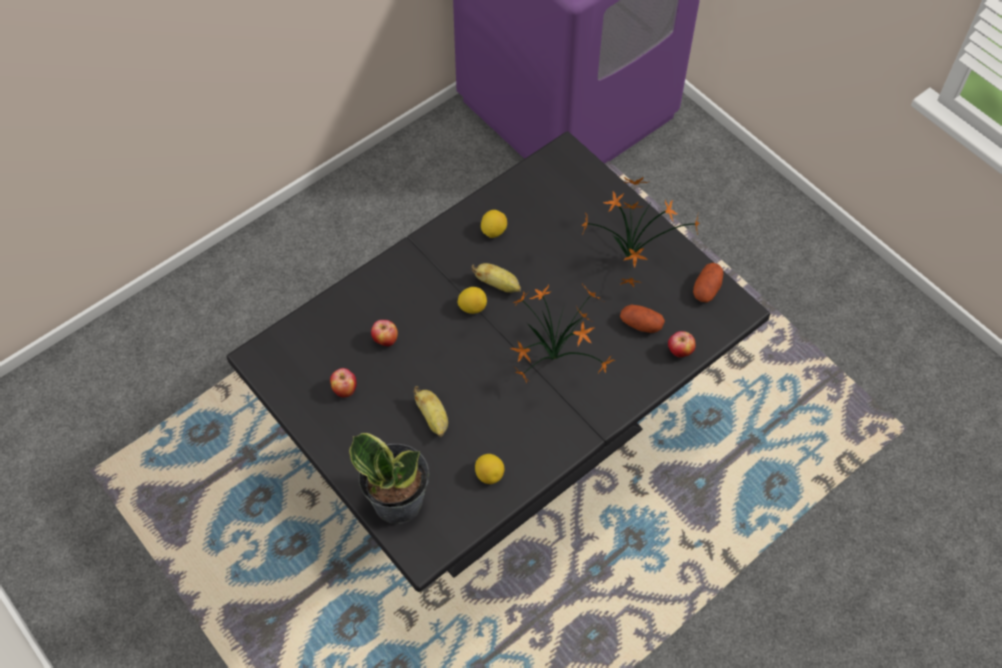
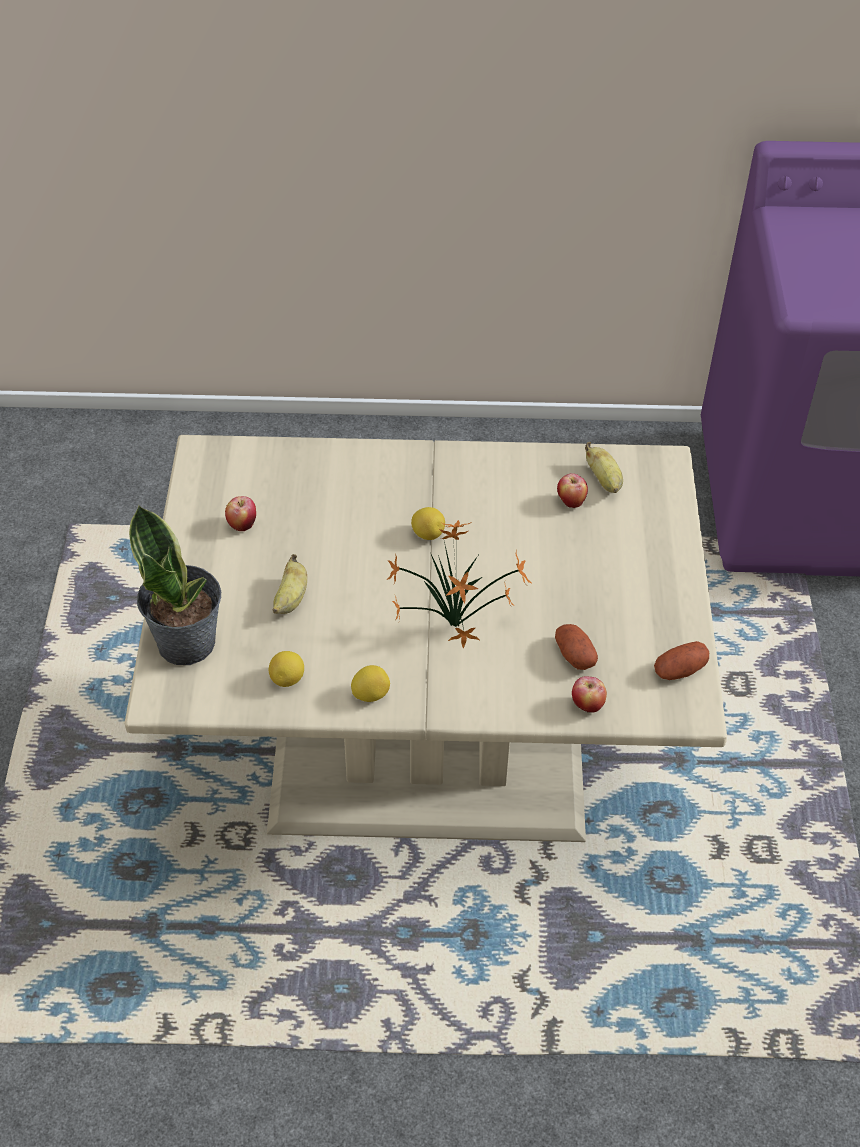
camera: 40 degrees right, 10 degrees down
black dining table [227,131,770,592] -> beige dining table [124,435,727,842]
apple [371,320,398,346] -> apple moved to [557,473,588,508]
banana [471,263,521,293] -> banana moved to [585,442,623,493]
lemon [481,210,507,238] -> lemon moved to [351,665,390,702]
potted plant [582,177,700,287] -> none

